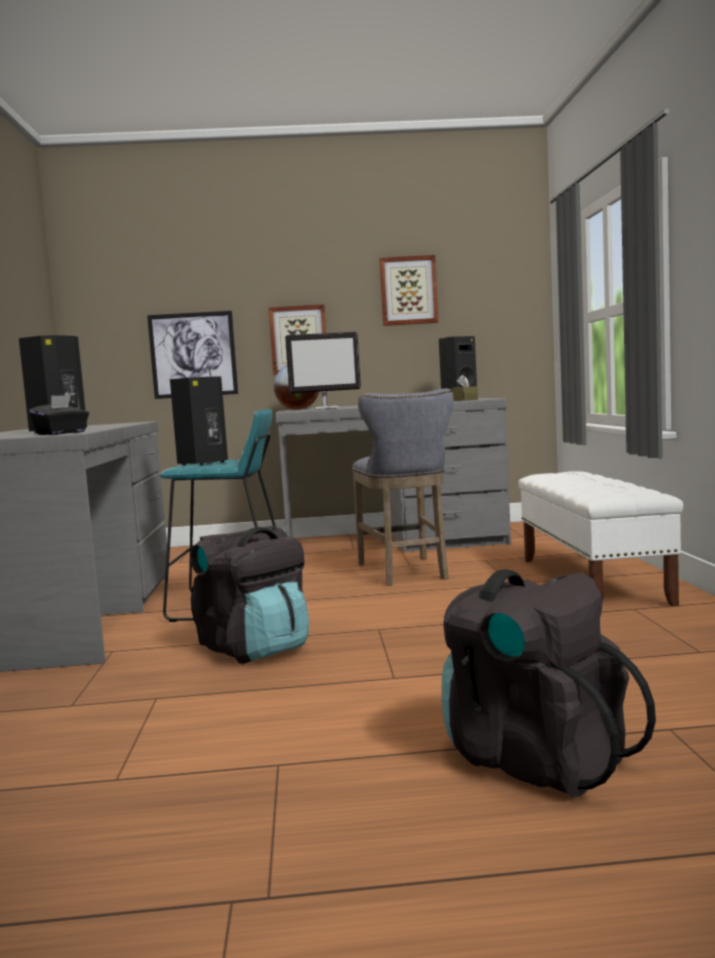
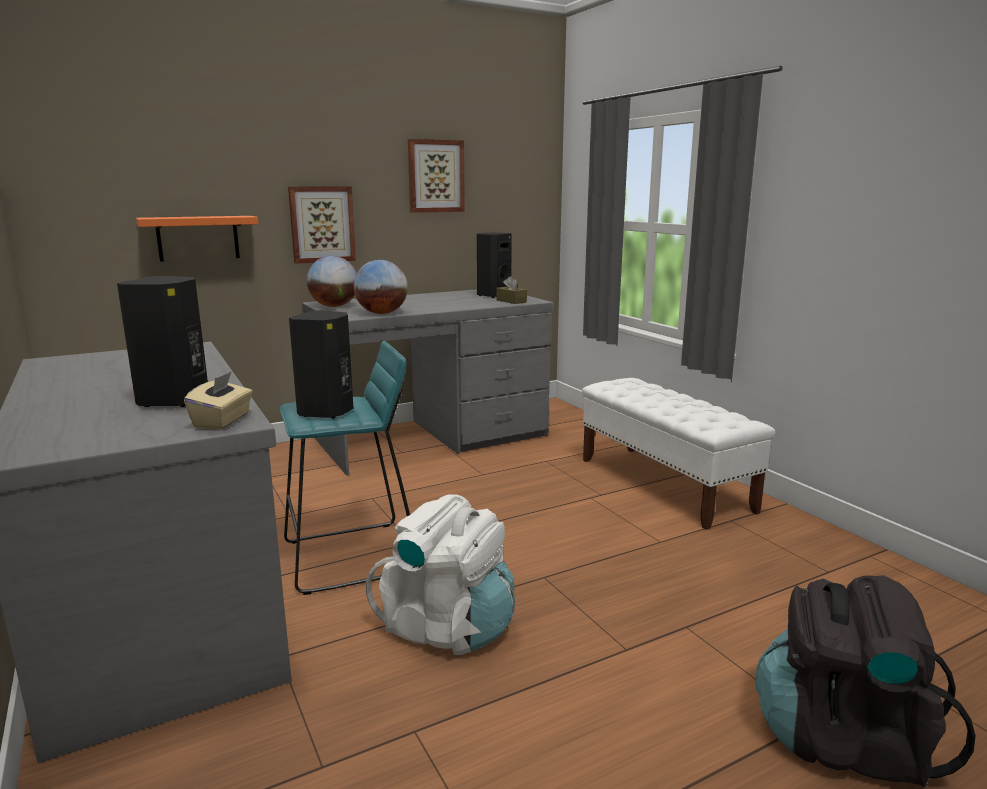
camera: 25 degrees left, 10 degrees up
black tissue box [29,395,89,435] -> beige tissue box [184,371,252,430]
picture [147,311,238,399] -> orange shelf [136,216,259,262]
black backpack [190,526,309,664] -> white backpack [366,494,515,655]
monitor [285,332,361,410] -> globe [354,260,408,314]
grey stool [352,388,453,586] -> none

